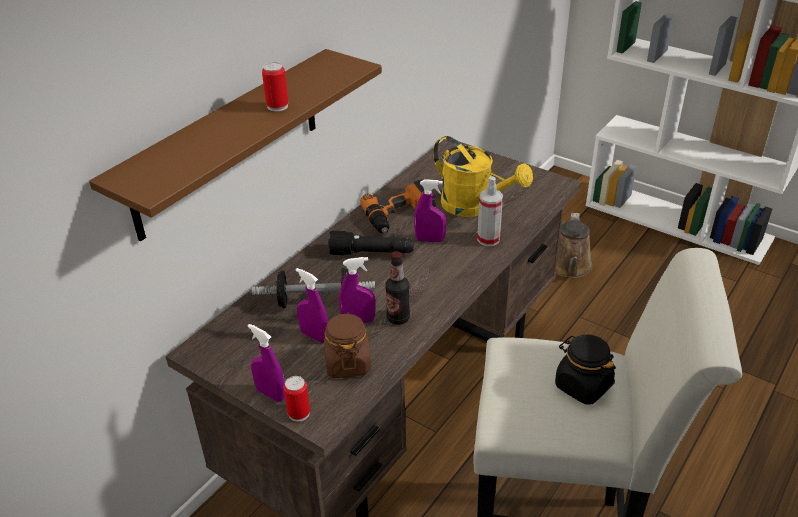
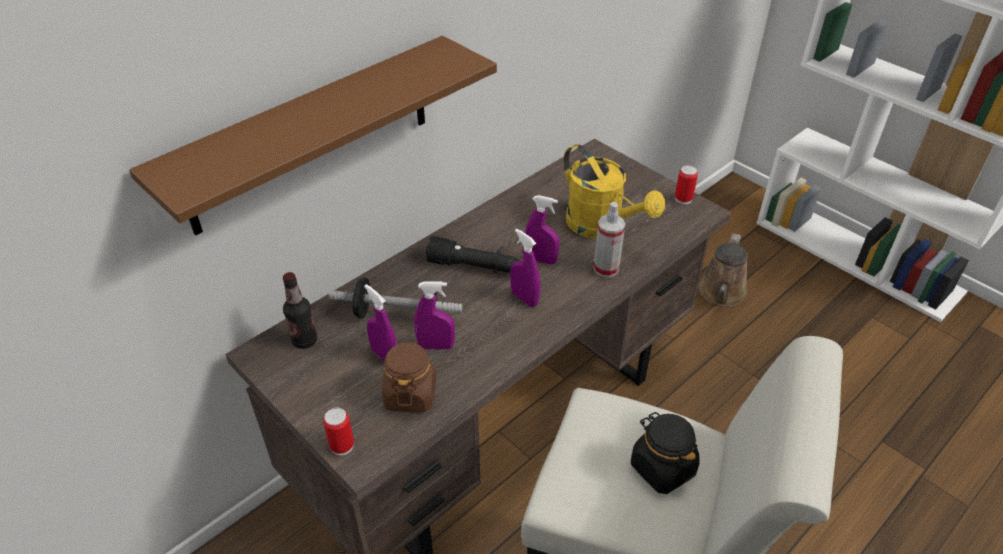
camera: 10 degrees right, 5 degrees up
purple spray bottle [248,324,285,402] -> purple spray bottle moved to [510,228,540,307]
can [262,62,288,111] -> can moved to [675,165,698,204]
power drill [360,180,436,233] -> none
bottle [385,251,410,325] -> bottle moved to [283,272,317,349]

